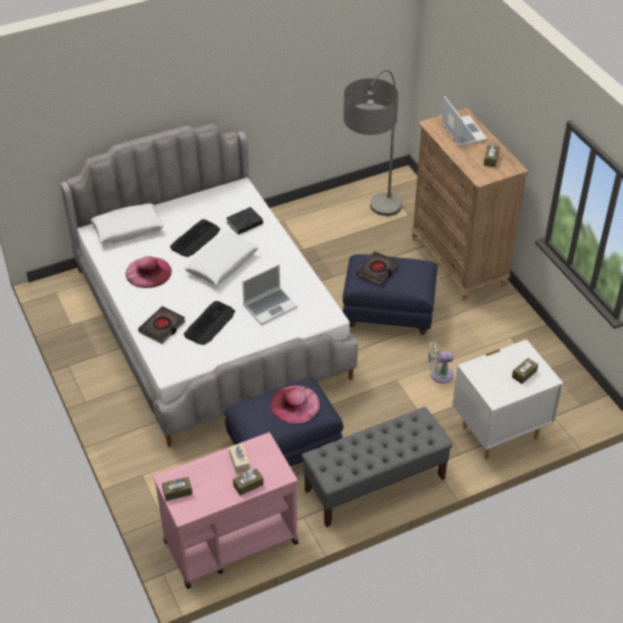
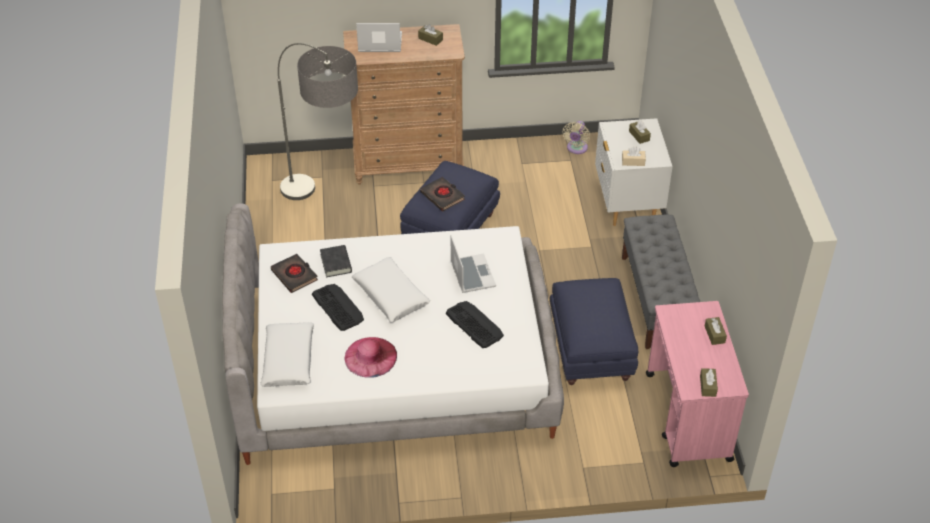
camera: 70 degrees left, 0 degrees up
black book [138,306,185,344] -> black book moved to [271,254,318,293]
beige tissue box [229,444,250,474] -> beige tissue box moved to [622,147,646,166]
pink hat [270,386,320,424] -> none
beige fan [428,342,454,384] -> beige fan moved to [562,121,590,154]

